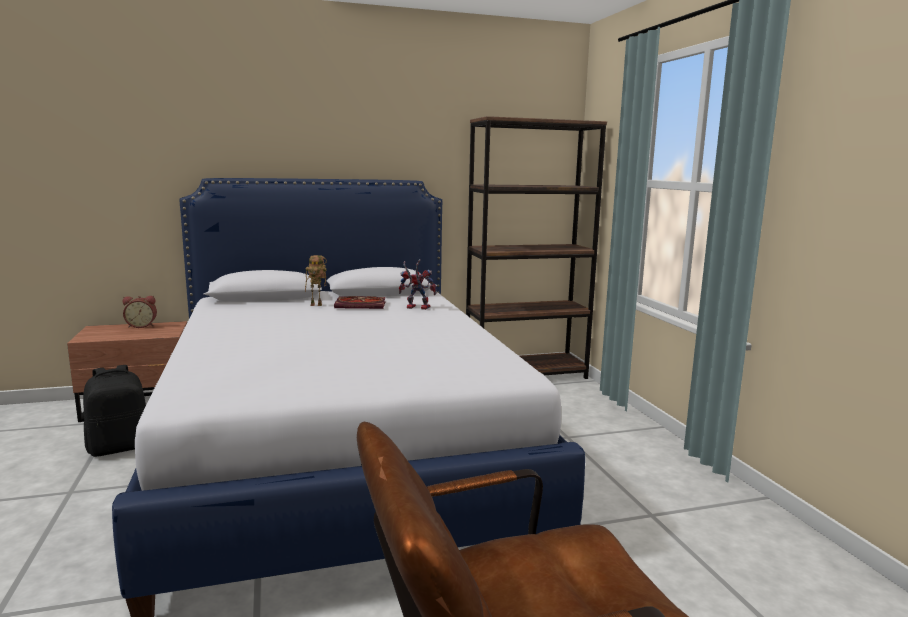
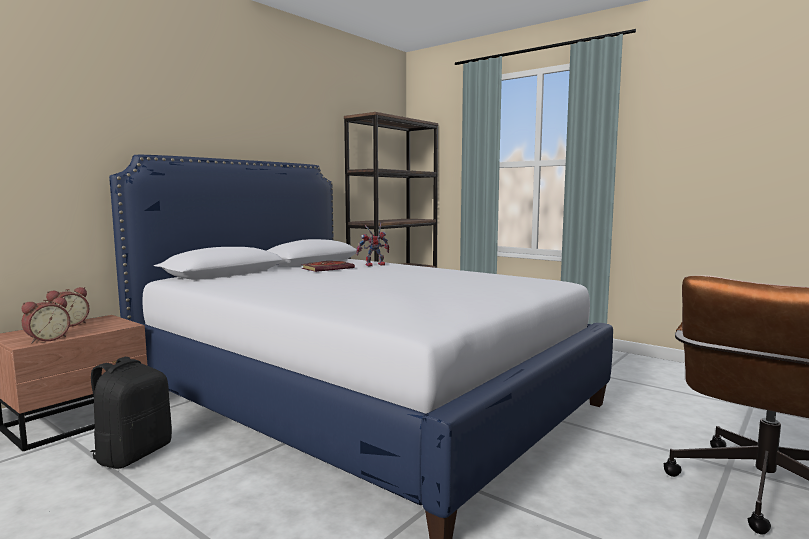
camera: 35 degrees left, 5 degrees down
toy robot [305,255,327,306] -> none
none -> alarm clock [21,297,70,343]

